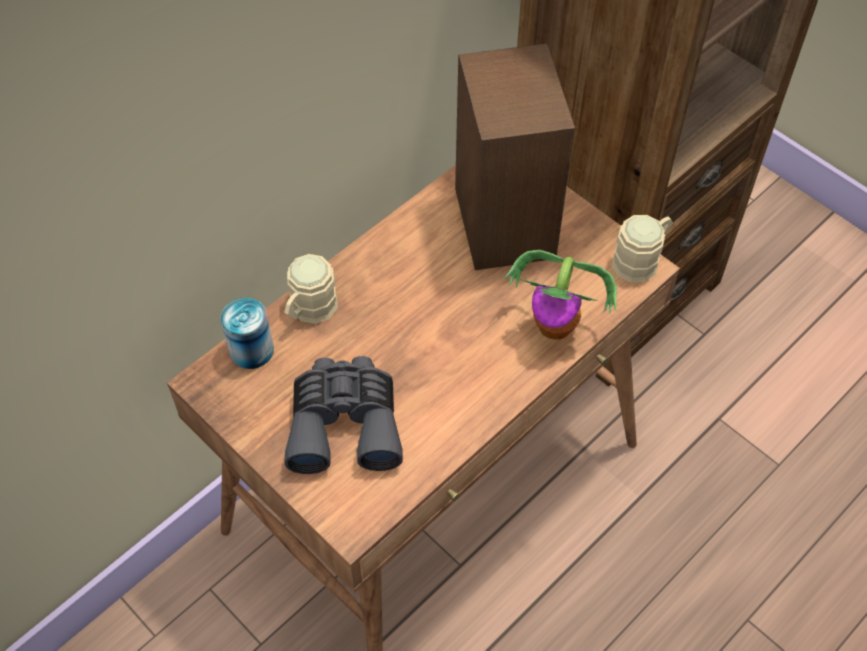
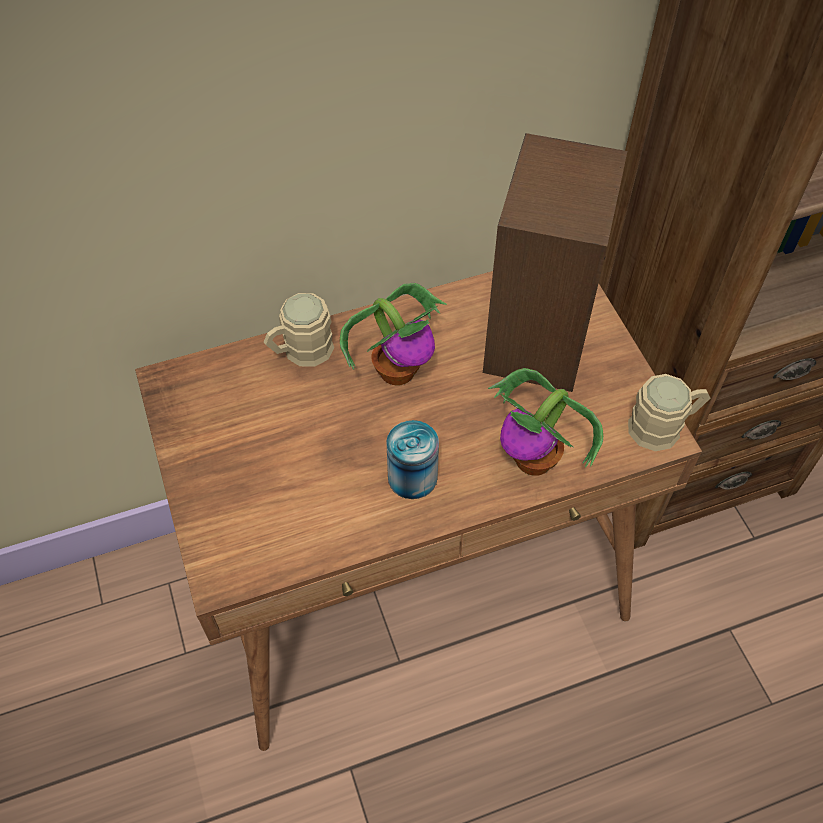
camera: 25 degrees right, 0 degrees up
can [220,298,274,369] -> can moved to [386,420,439,499]
grey binoculars [285,356,403,474] -> none
none -> potted plant [340,283,447,386]

